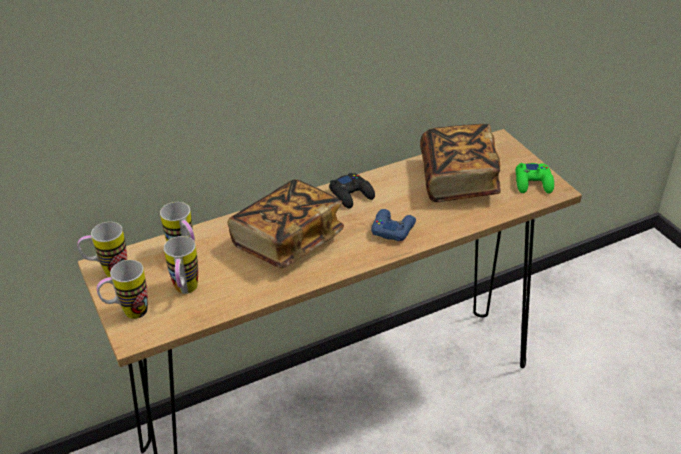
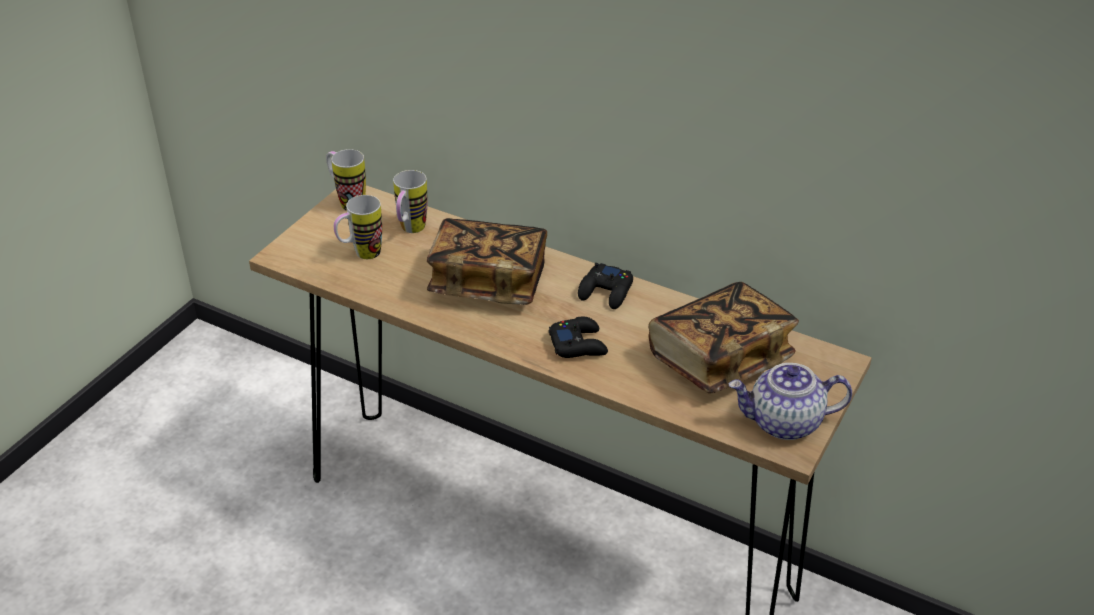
camera: 55 degrees right, 0 degrees up
mug [97,260,148,319] -> none
blue game controller [371,209,416,241] -> black game controller [549,317,608,358]
green game controller [516,163,554,194] -> teapot [729,363,852,440]

